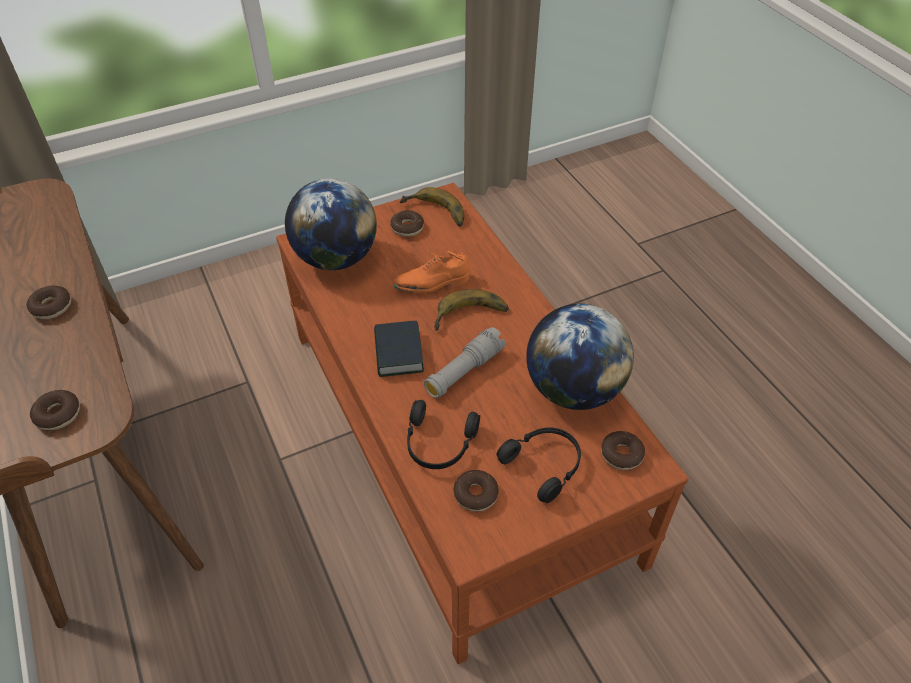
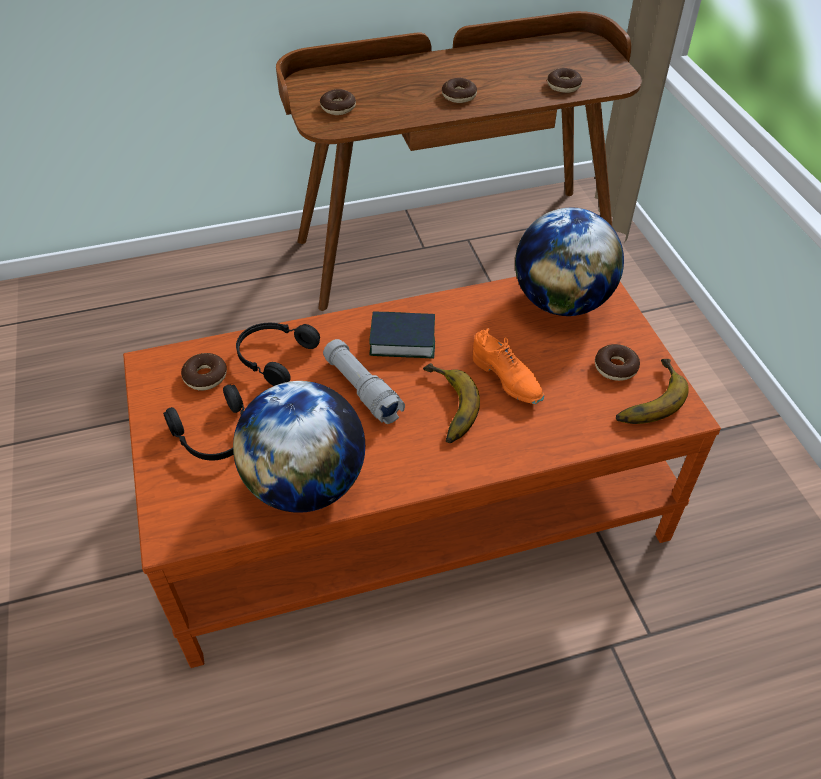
camera: 100 degrees right, 0 degrees up
orange shoe [393,251,469,293] -> orange shoe turned 150 degrees clockwise [473,328,544,405]
donut [601,431,645,470] -> donut moved to [547,68,582,93]

